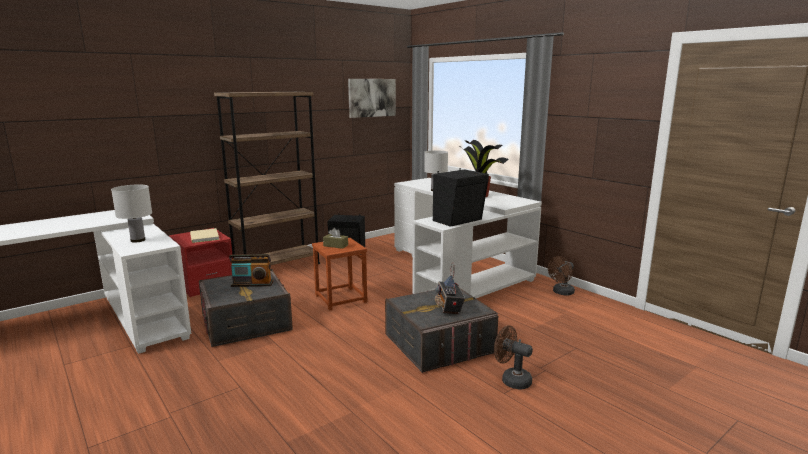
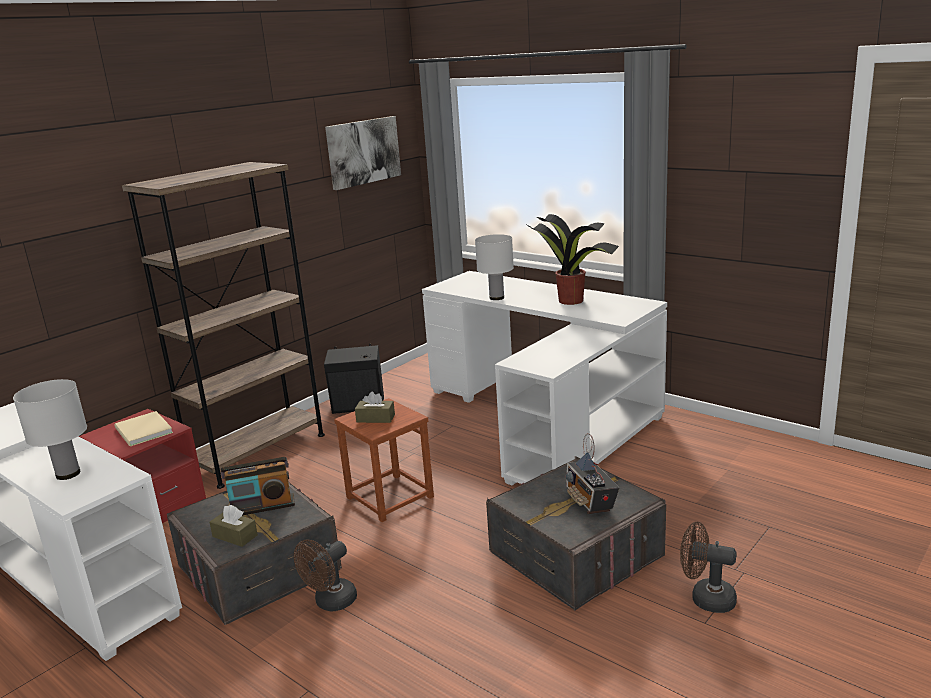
camera: 10 degrees left, 5 degrees up
black speaker [433,168,489,227] -> none
brown fan [548,256,575,296] -> brown fan moved to [294,539,357,611]
none -> brown tissue box [210,505,258,547]

